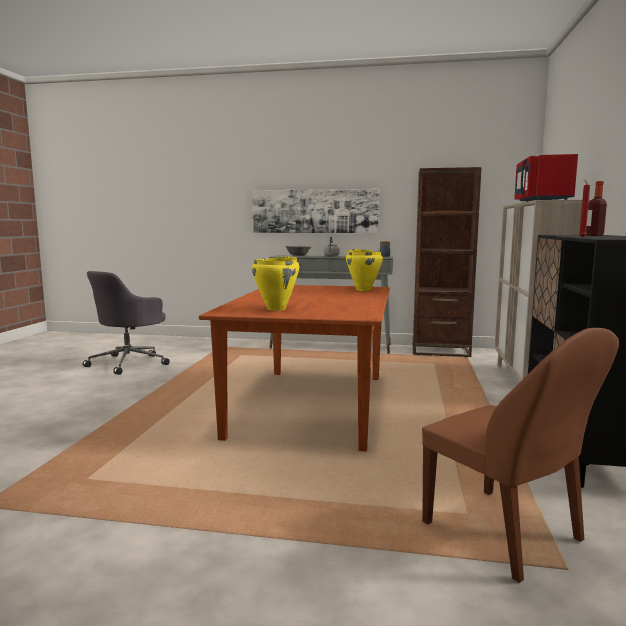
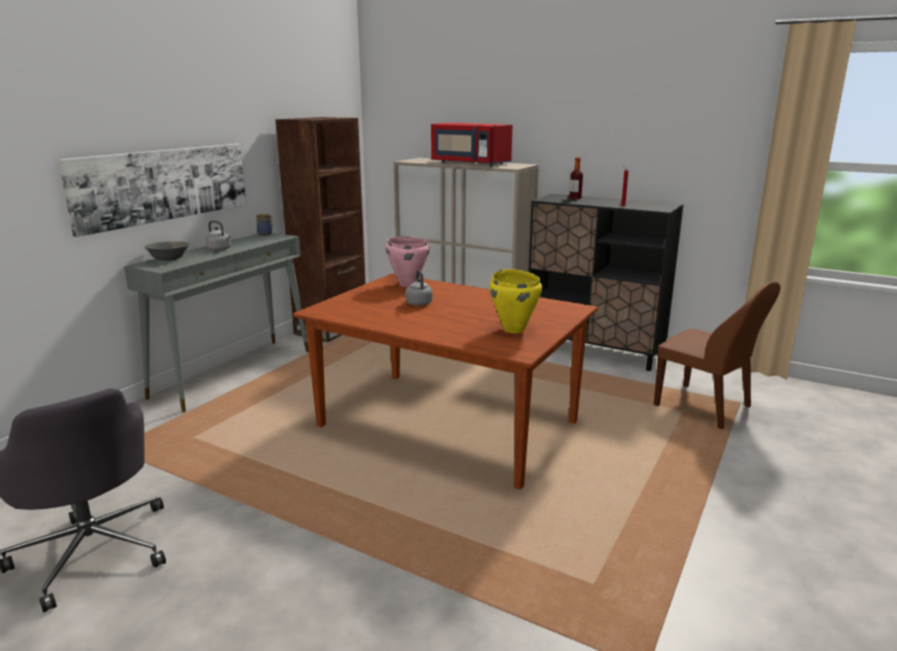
camera: 70 degrees left, 10 degrees up
yellow cooking pot [346,249,383,291] -> pink cooking pot [385,237,430,287]
brown chair [422,328,619,583] -> brown chair turned 60 degrees clockwise [654,282,781,429]
none -> grey kettle [405,270,433,306]

